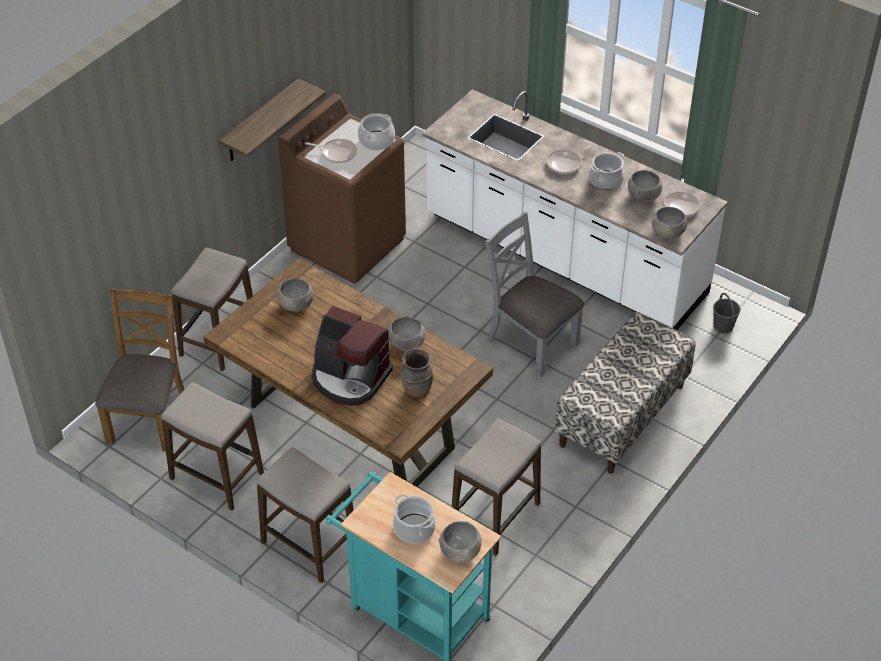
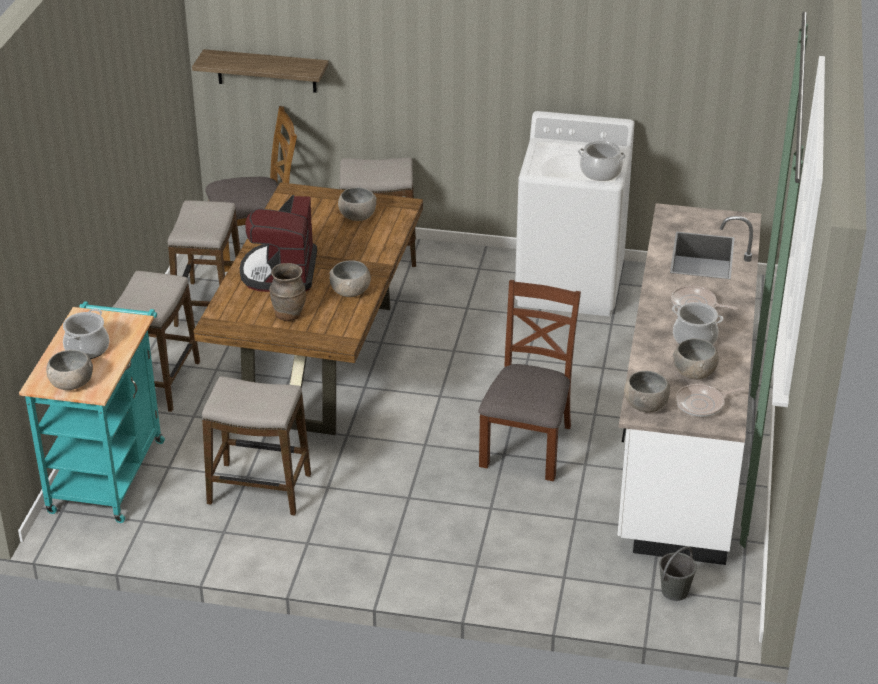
camera: 65 degrees right, 10 degrees down
shelf [219,78,326,161] -> shelf moved to [192,49,329,93]
brown washing machine [278,94,406,284] -> white washing machine [515,111,635,316]
frying pan [305,139,357,163] -> none
grey chair [485,212,584,377] -> brown chair [478,280,581,481]
bench [555,312,696,474] -> none

